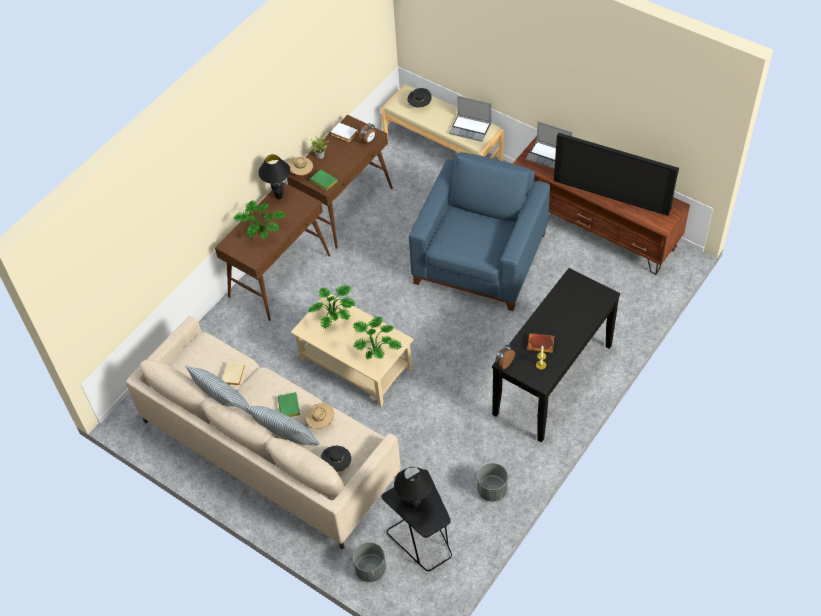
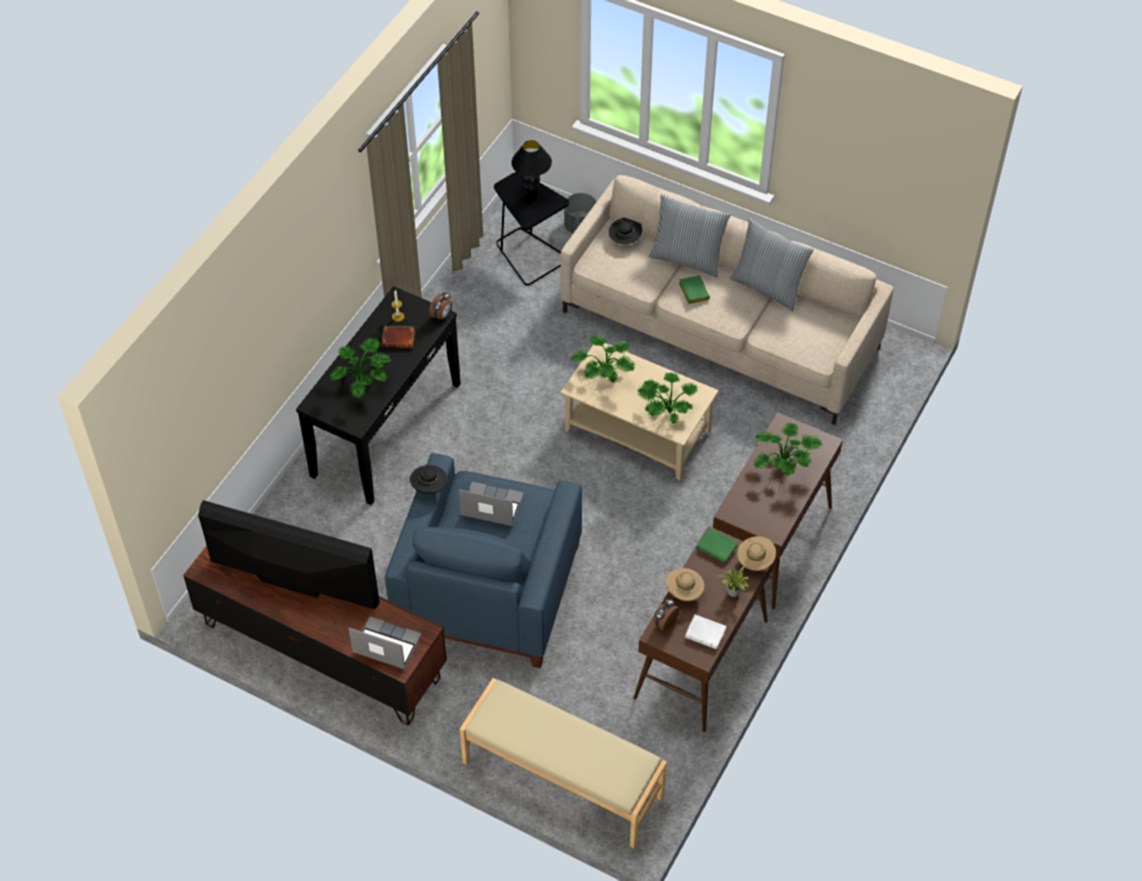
camera: 170 degrees right, 0 degrees up
beige book [222,362,245,386] -> none
black table lamp [258,154,291,199] -> none
beige hat [305,403,334,429] -> beige hat moved to [666,568,705,601]
black hat [408,88,432,108] -> black hat moved to [410,465,448,494]
laptop [449,96,491,142] -> laptop moved to [459,482,524,526]
grey planter [477,463,508,502] -> none
none -> potted plant [330,338,391,398]

